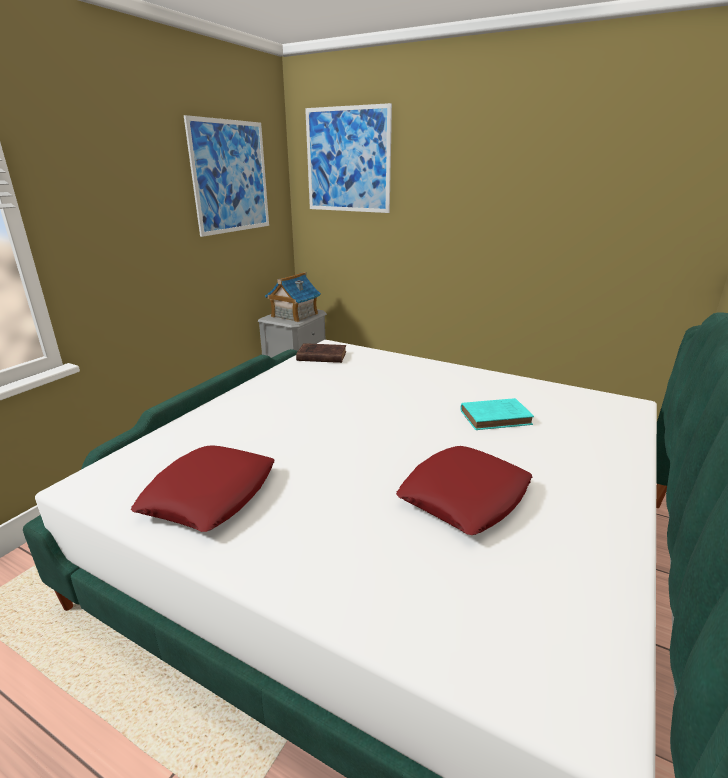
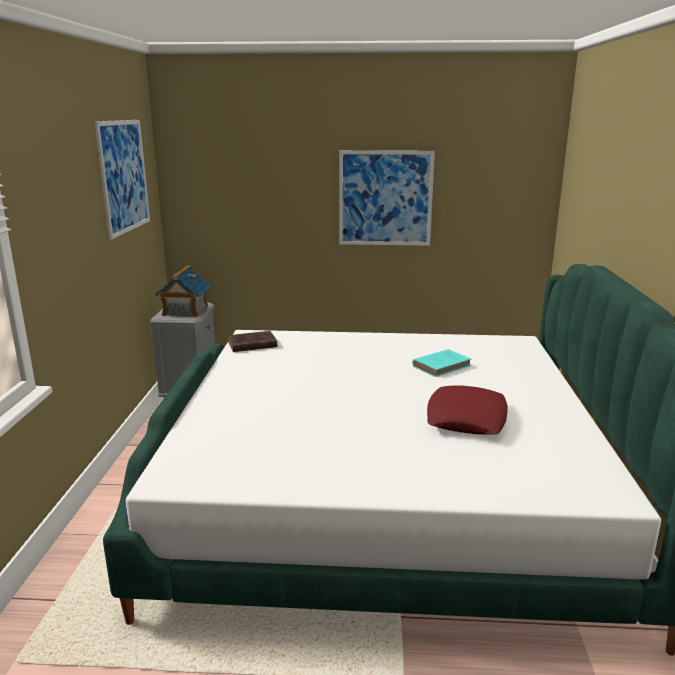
camera: 25 degrees left, 5 degrees down
red pillow [131,446,274,532] -> none
picture [305,103,392,213] -> picture moved to [339,150,435,246]

